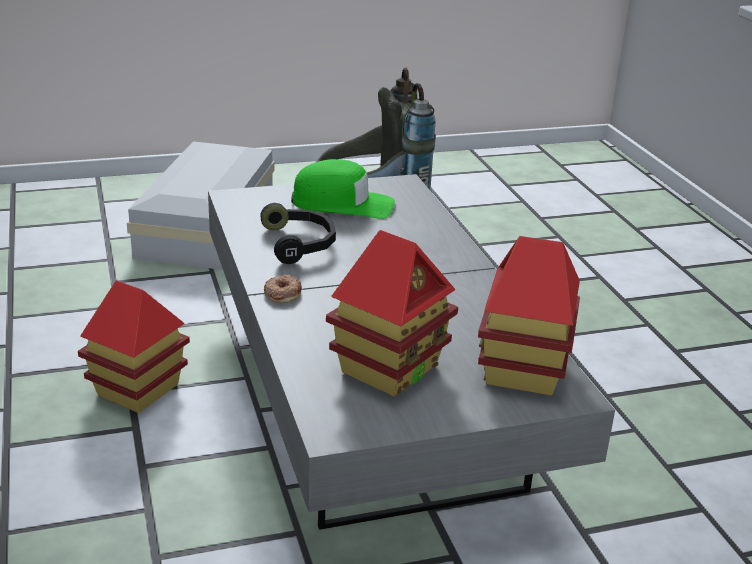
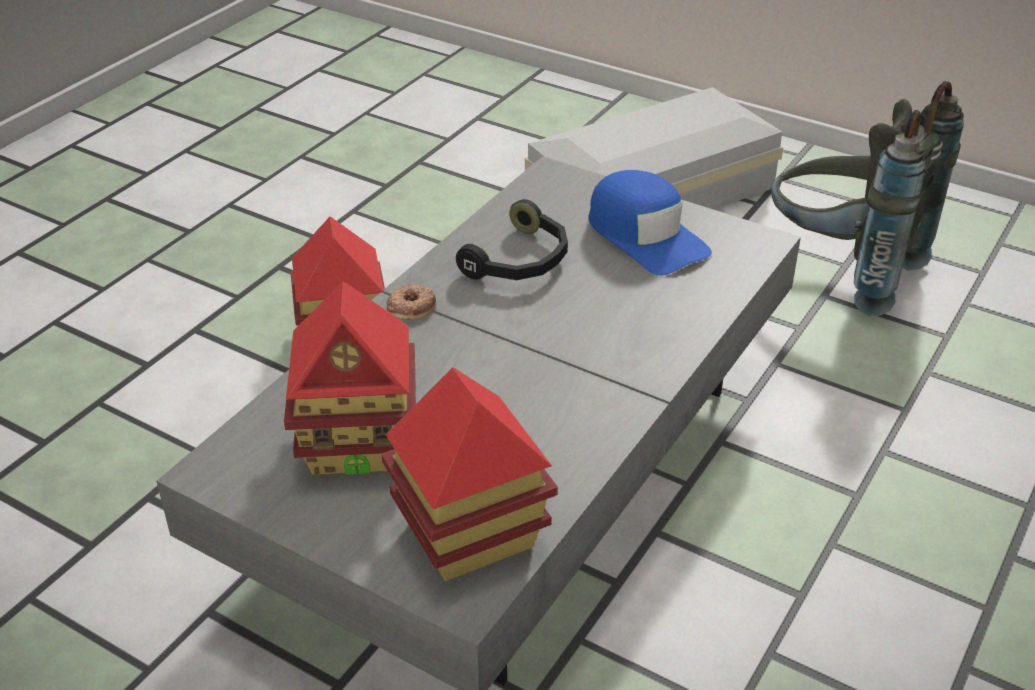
camera: 50 degrees right, 10 degrees up
green cap [291,159,395,219] -> blue cap [588,170,712,275]

